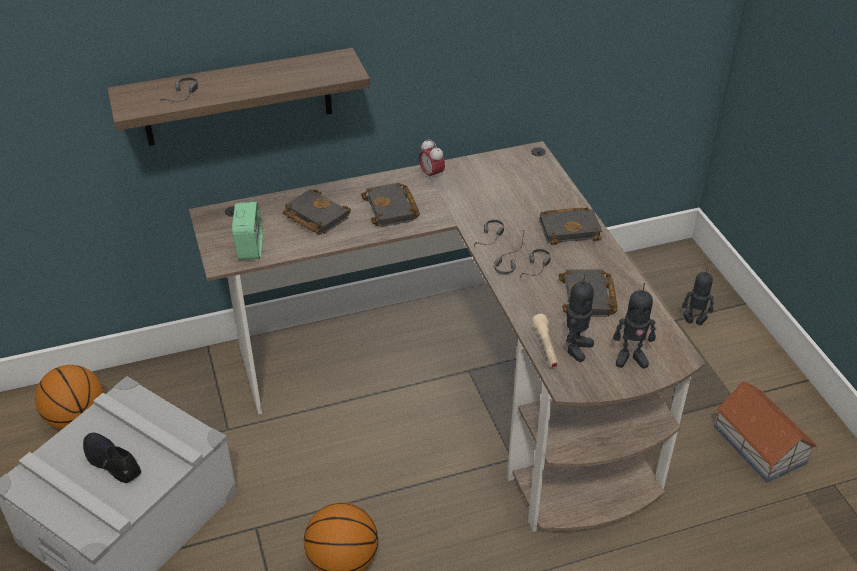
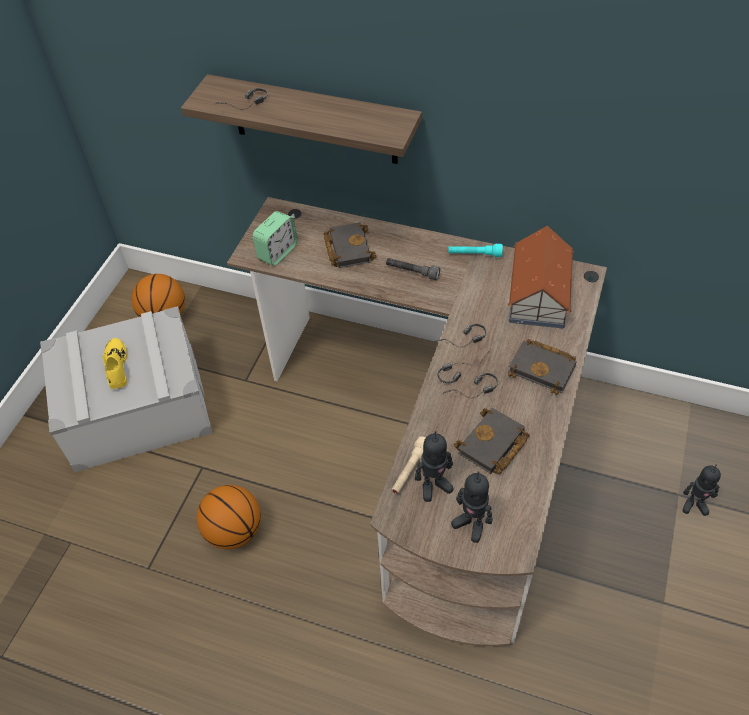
camera: 40 degrees right, 10 degrees up
black shoe [83,433,141,483] -> yellow shoe [103,338,127,389]
black book [361,183,420,227] -> grey flashlight [386,258,440,280]
alarm clock [419,139,445,182] -> turquoise flashlight [448,244,503,257]
toy robot [682,267,714,325] -> toy robot turned 135 degrees clockwise [683,464,721,516]
toy house [714,381,818,483] -> toy house moved to [508,226,574,328]

